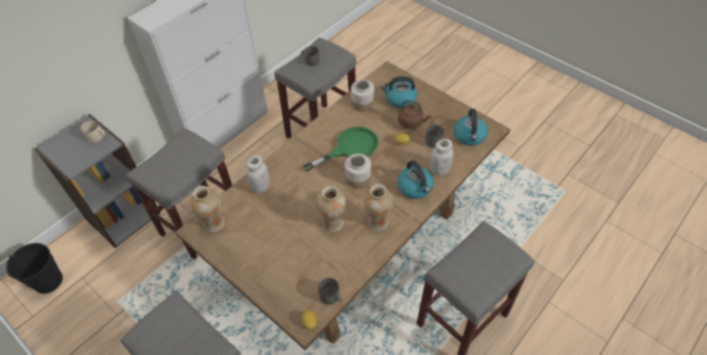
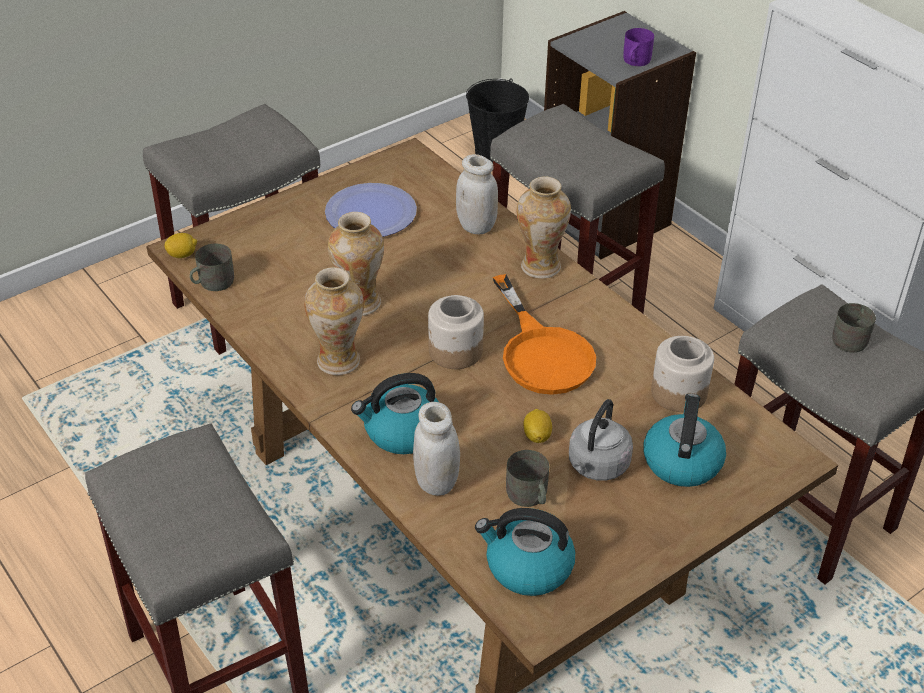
camera: 100 degrees right, 10 degrees down
beige mug [81,120,105,143] -> purple mug [623,28,654,66]
vase [190,186,225,232] -> vase moved to [517,177,571,279]
green frying pan [303,127,379,171] -> orange frying pan [493,274,596,395]
brown kettle [398,100,431,129] -> grey kettle [569,399,633,481]
none -> plate [325,183,417,237]

